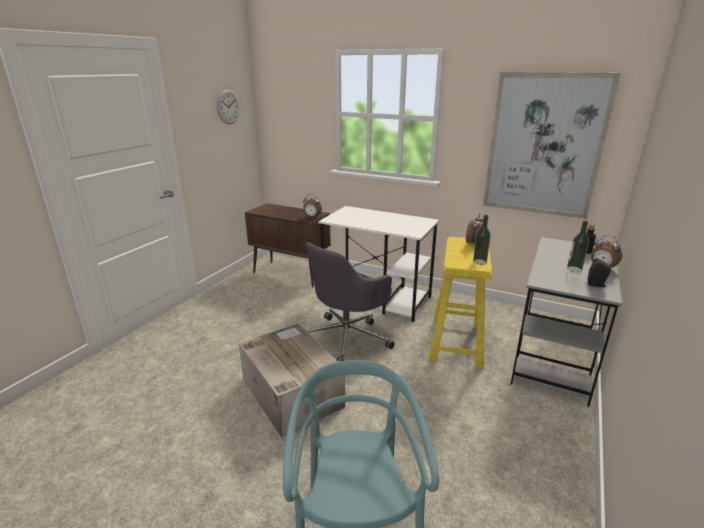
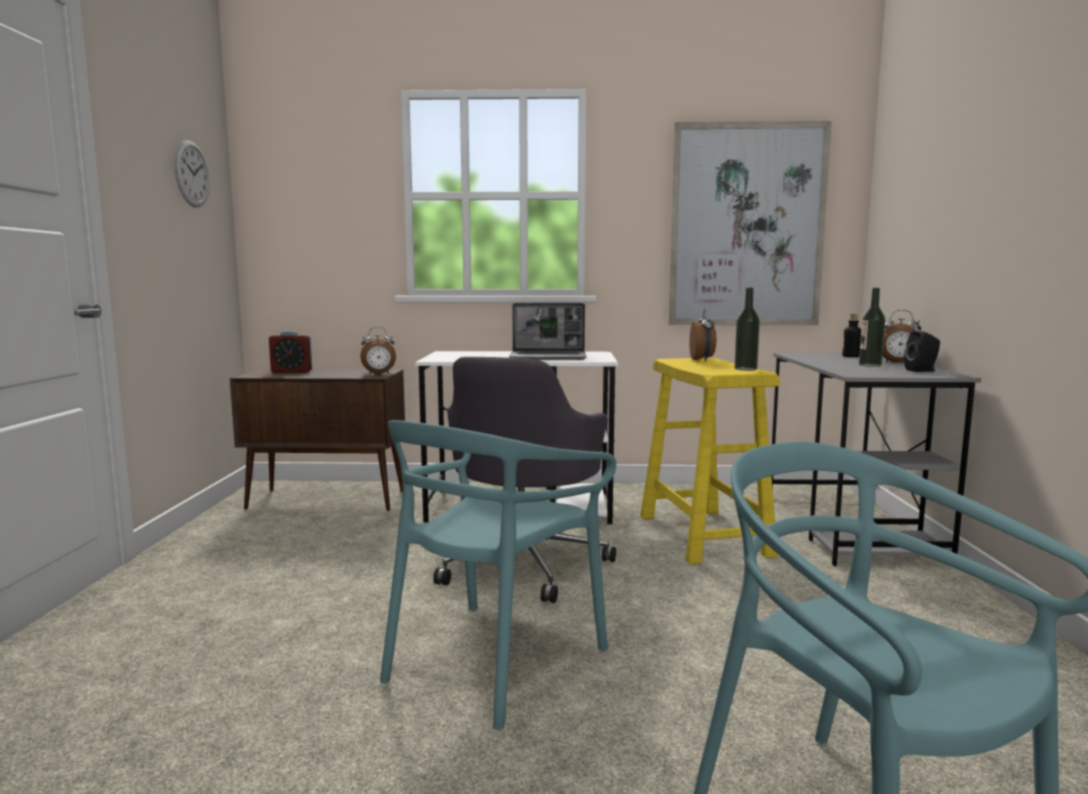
camera: 25 degrees left, 15 degrees down
cardboard box [239,323,345,437] -> turquoise chair [380,420,616,730]
none -> alarm clock [269,331,312,373]
none -> laptop [509,303,586,360]

